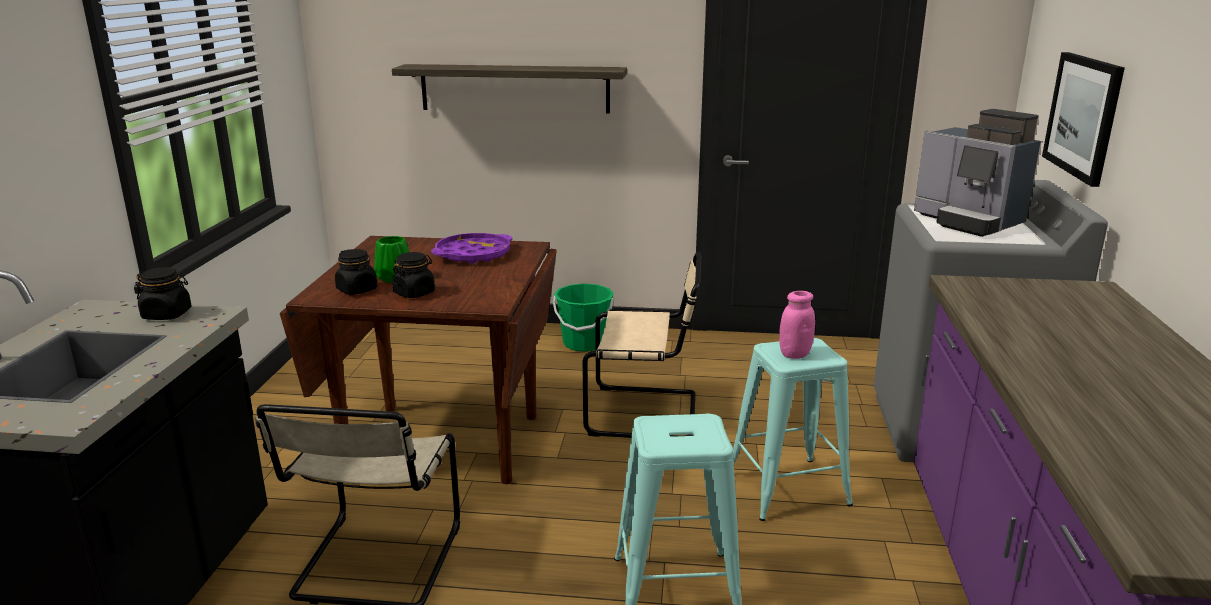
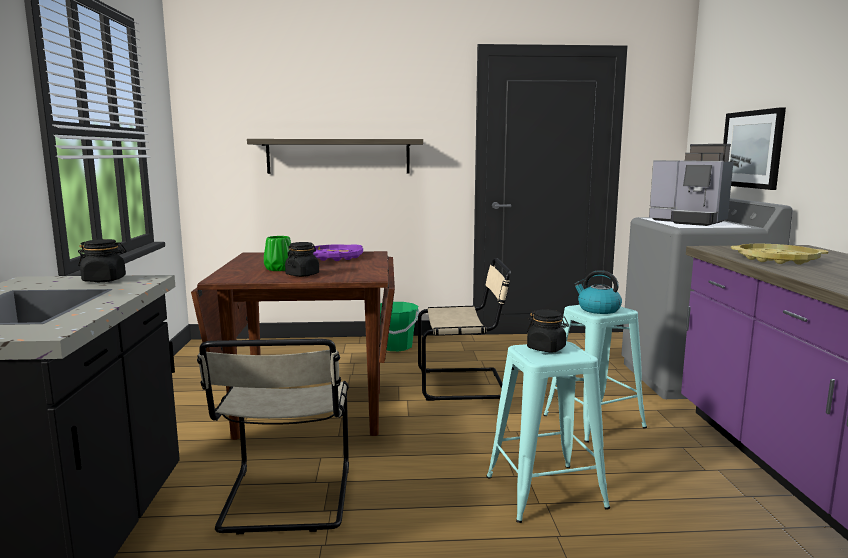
camera: 10 degrees left, 10 degrees down
black jar [335,249,377,295] -> black jar moved to [527,310,569,352]
pink jar [779,291,815,359] -> kettle [574,270,622,314]
none -> yellow tray [731,244,828,265]

